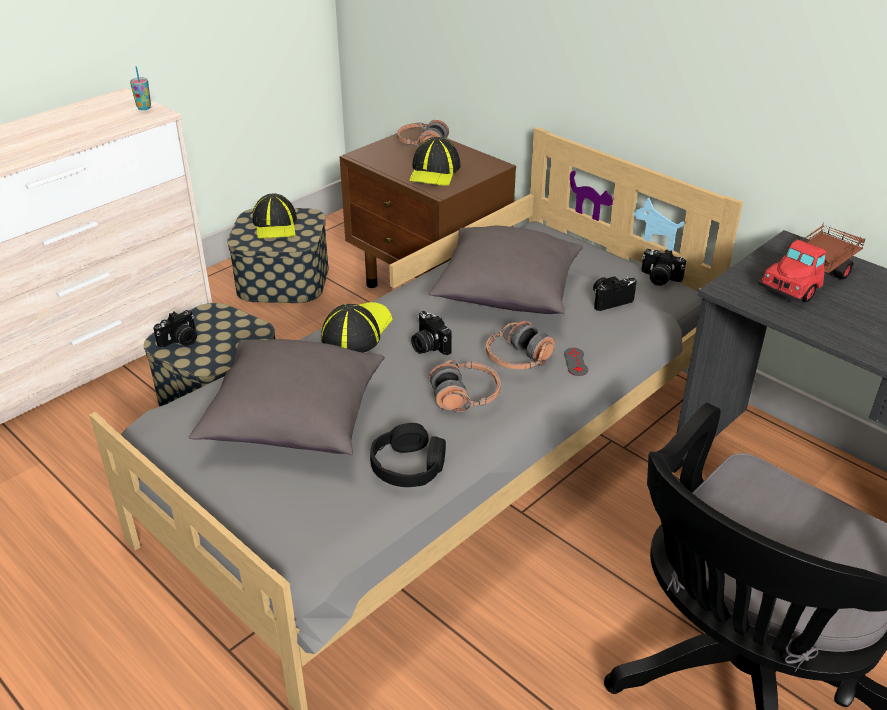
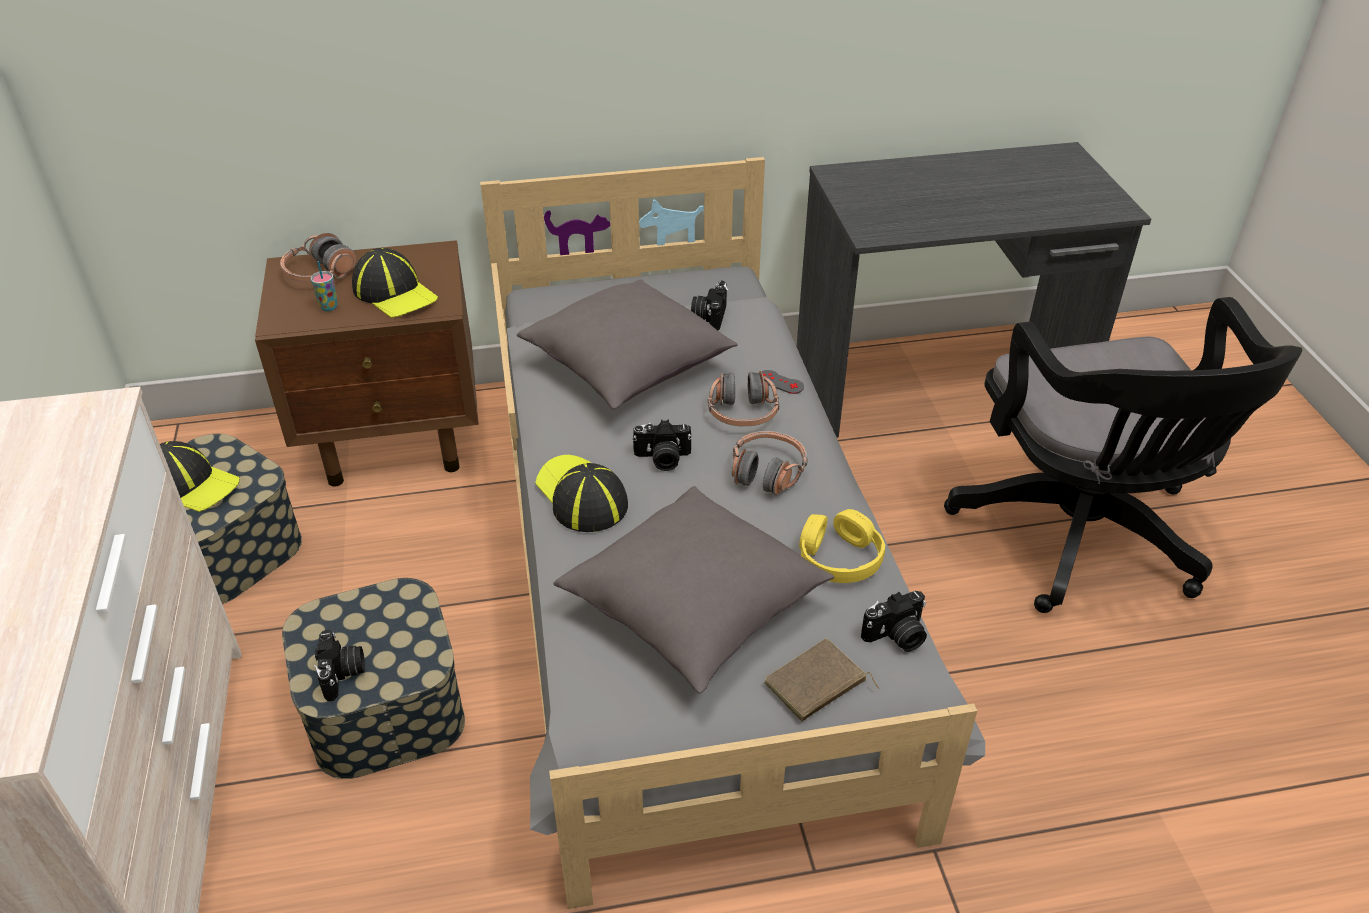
camera: 55 degrees left, 5 degrees up
cup [130,66,151,110] -> cup moved to [311,261,338,311]
black headphones [370,423,446,487] -> yellow headphones [799,509,885,583]
camera [641,249,686,286] -> camera moved to [861,591,927,652]
toy truck [759,225,865,303] -> none
none -> brown book [764,638,879,721]

